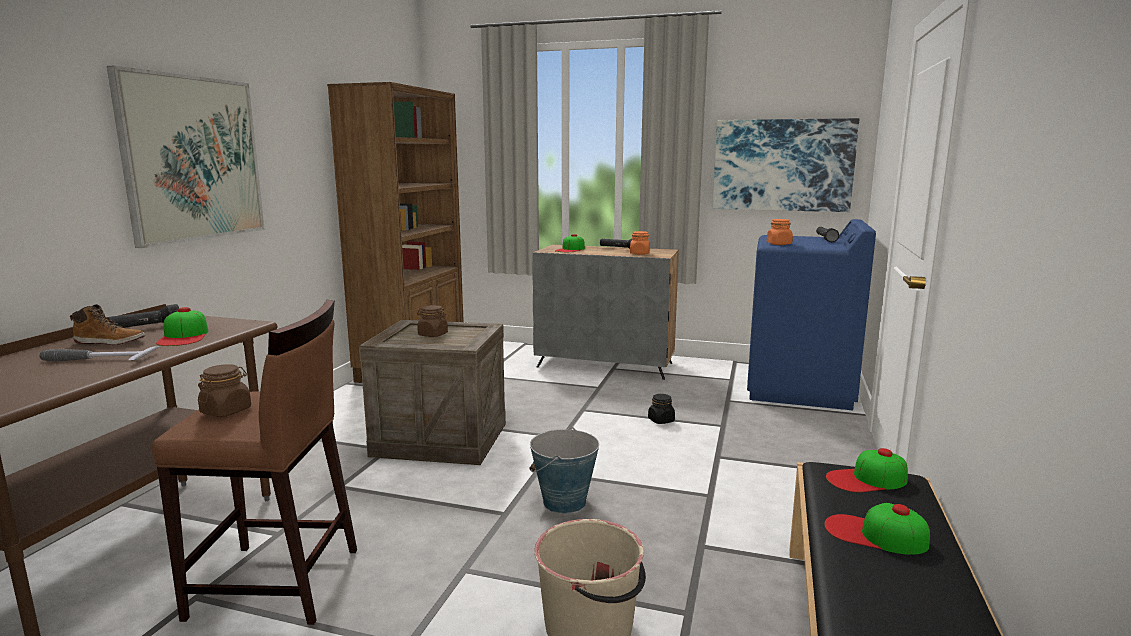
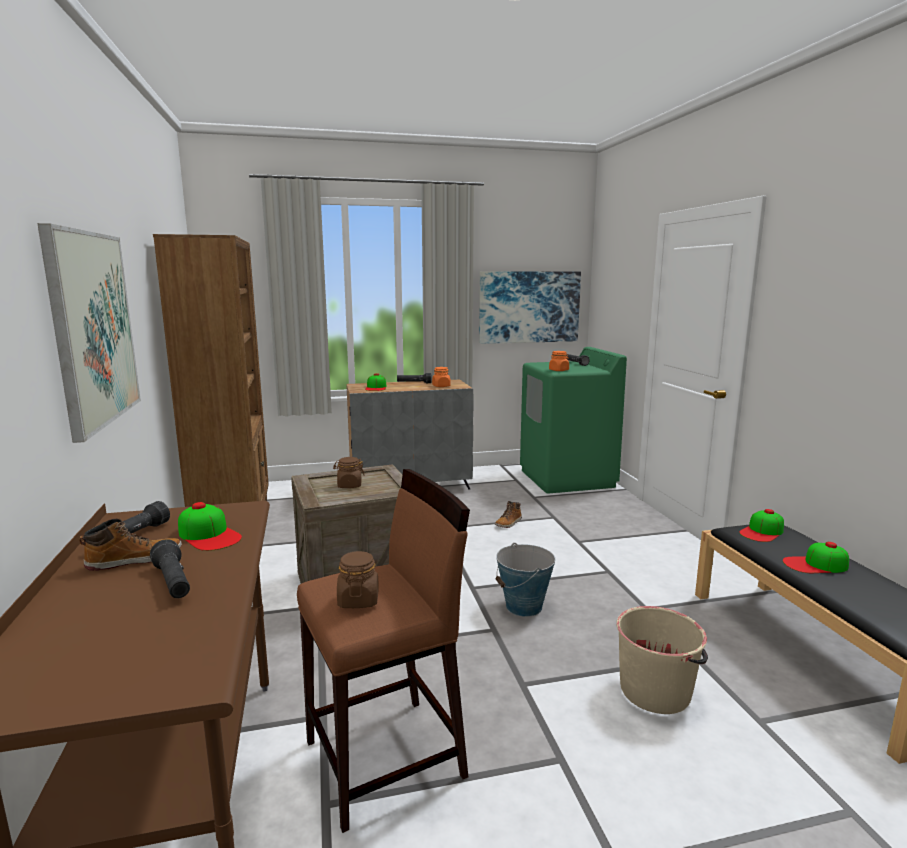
camera: 30 degrees left, 0 degrees up
hammer [39,346,159,361] -> black flashlight [150,539,190,598]
black jar [648,394,675,424] -> boot [495,501,522,528]
blue washing machine [747,219,876,410] -> green washing machine [520,347,627,493]

